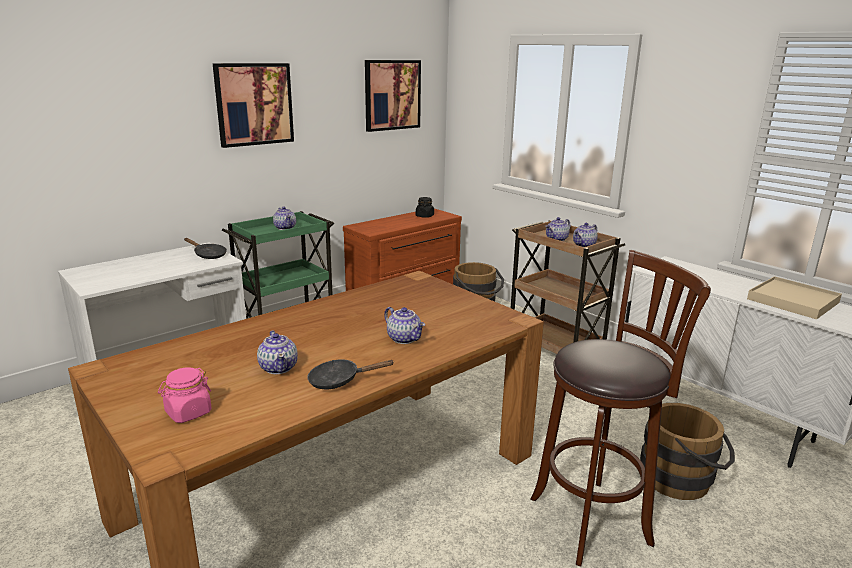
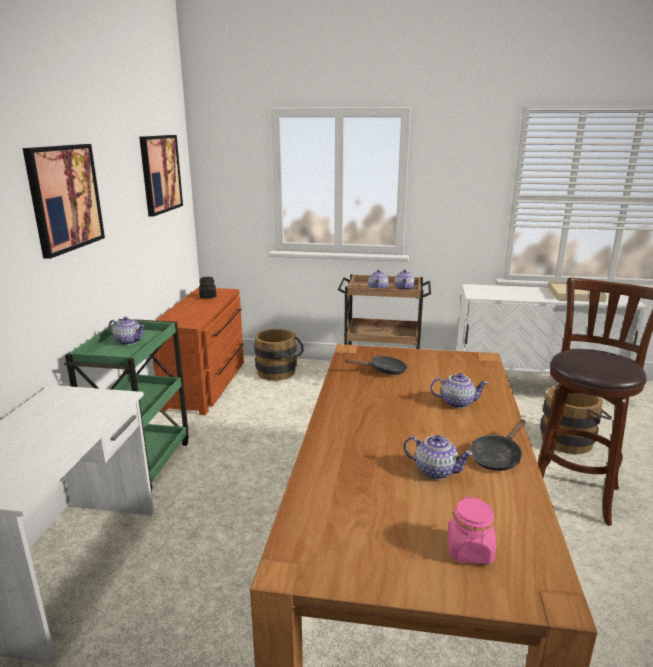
camera: 40 degrees left, 0 degrees up
black frying pan [184,238,227,259] -> black frying pan moved to [344,356,407,375]

